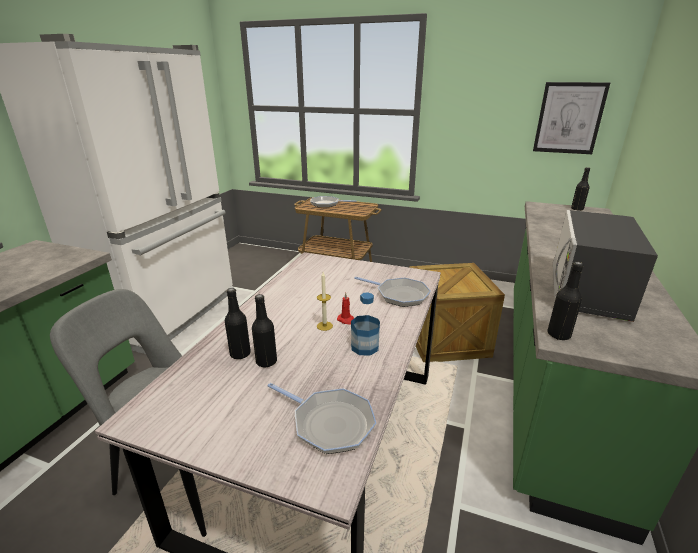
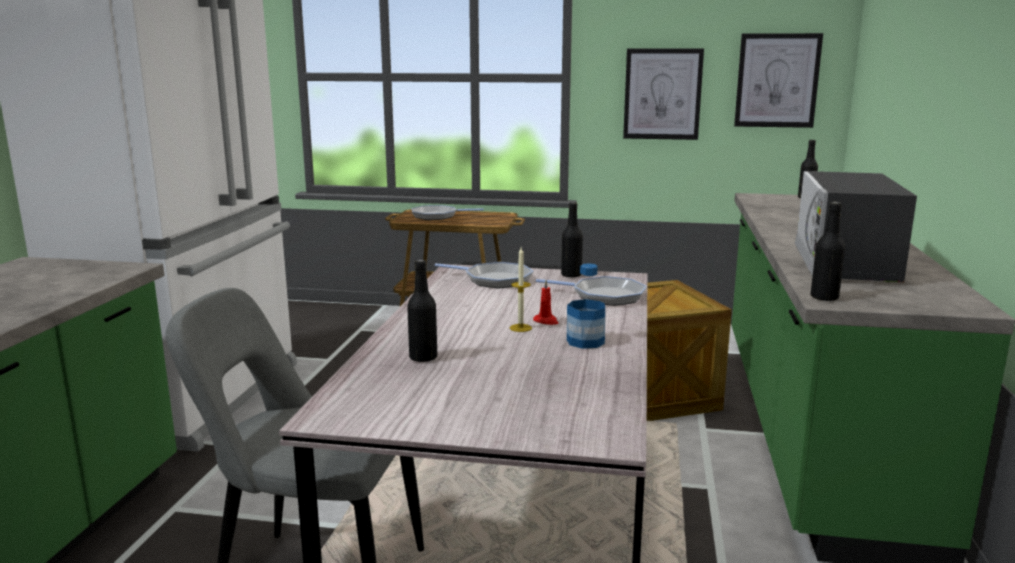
camera: 10 degrees left, 10 degrees down
black bottle [252,294,277,367] -> black bottle moved to [561,202,583,278]
frying pan [267,383,376,454] -> frying pan moved to [435,262,534,288]
none -> picture [623,49,704,140]

